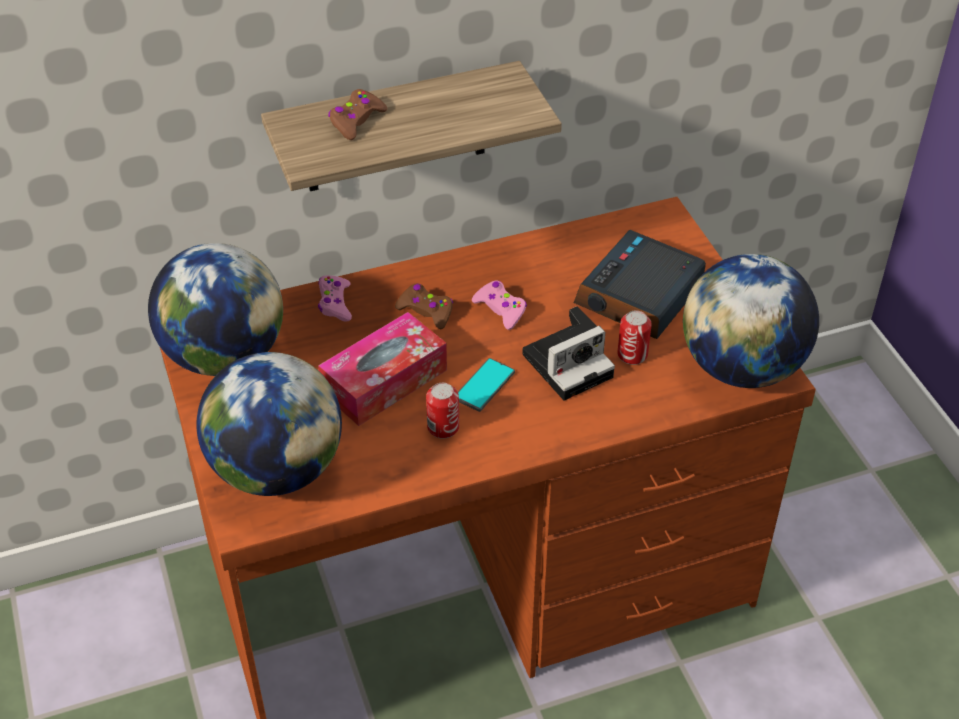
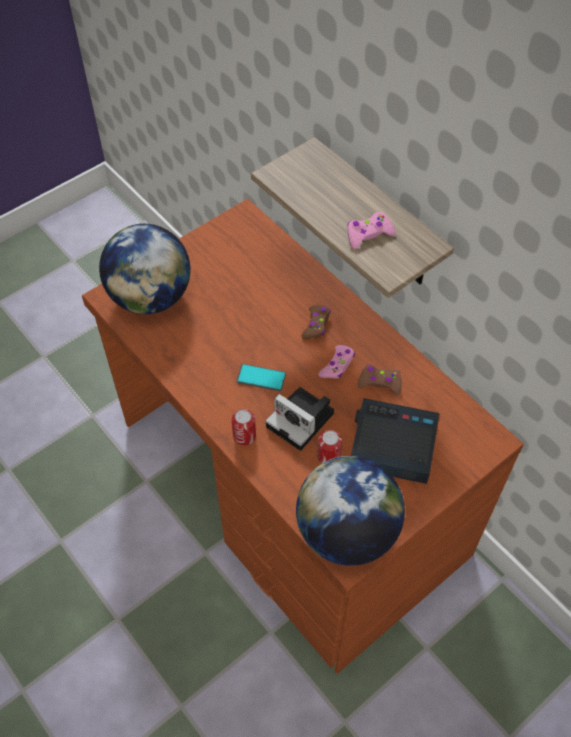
camera: 70 degrees right, 10 degrees up
globe [148,243,283,376] -> none
pink game controller [318,275,352,322] -> pink game controller moved to [347,212,396,249]
tissue box [318,312,447,426] -> none
brown game controller [328,89,387,140] -> brown game controller moved to [358,365,402,395]
can [426,383,459,439] -> can moved to [232,409,256,446]

